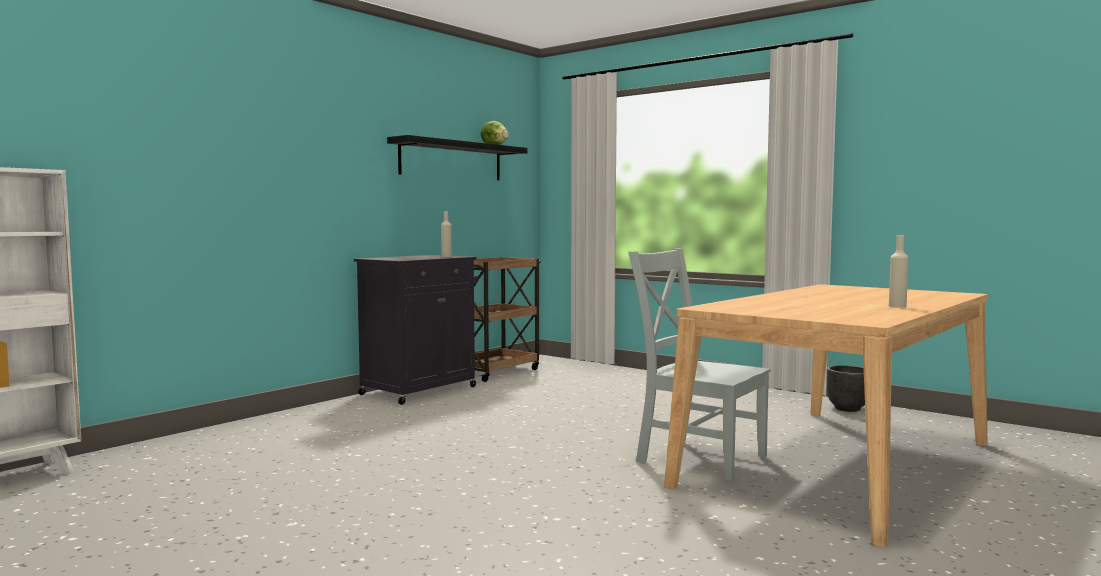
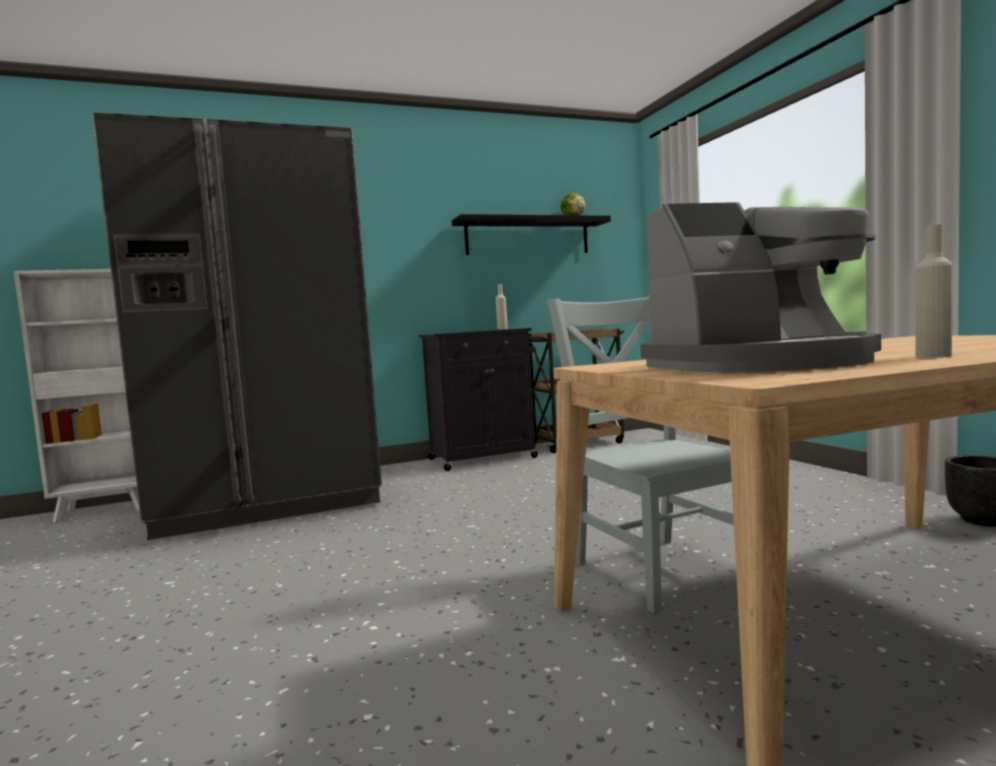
camera: 30 degrees right, 0 degrees up
none -> grey fridge [92,112,382,540]
none -> coffee machine [640,202,881,372]

